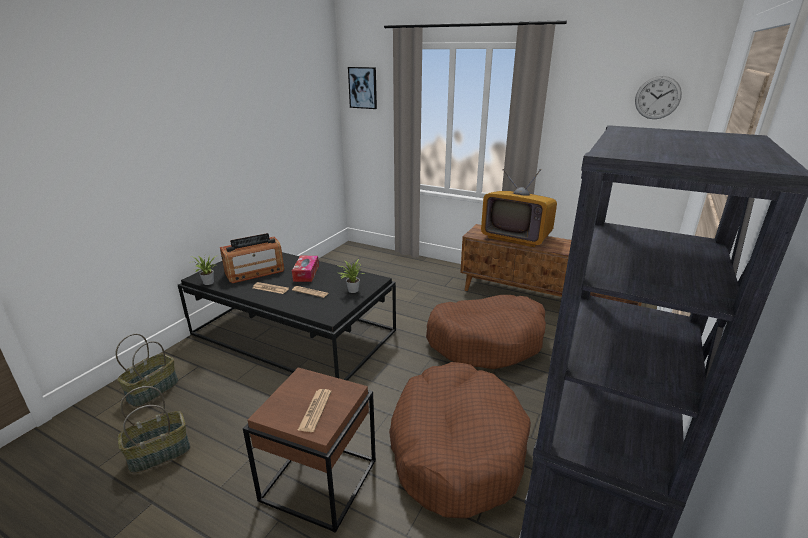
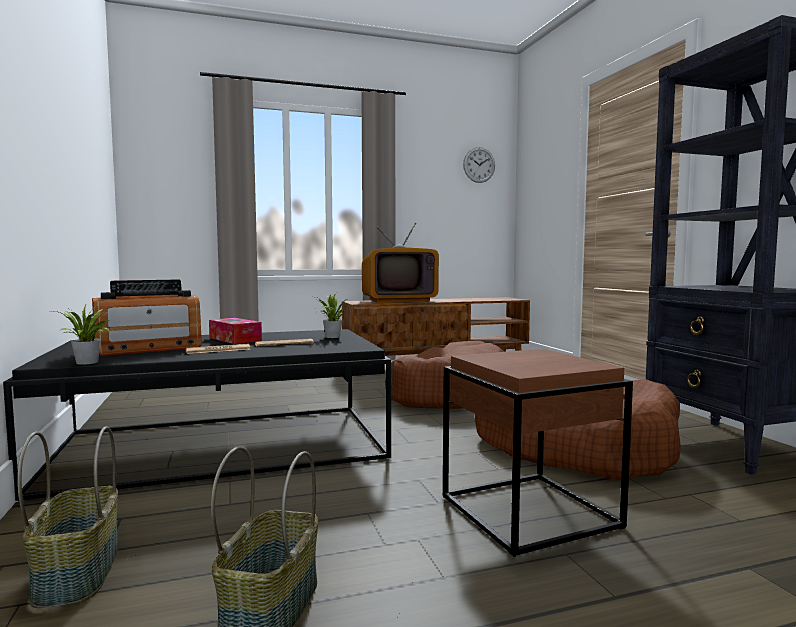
camera: 45 degrees left, 20 degrees down
radio [220,233,284,283] -> radio turned 45 degrees clockwise [92,279,202,356]
newspaper [298,389,332,432] -> none
picture [348,67,377,109] -> none

